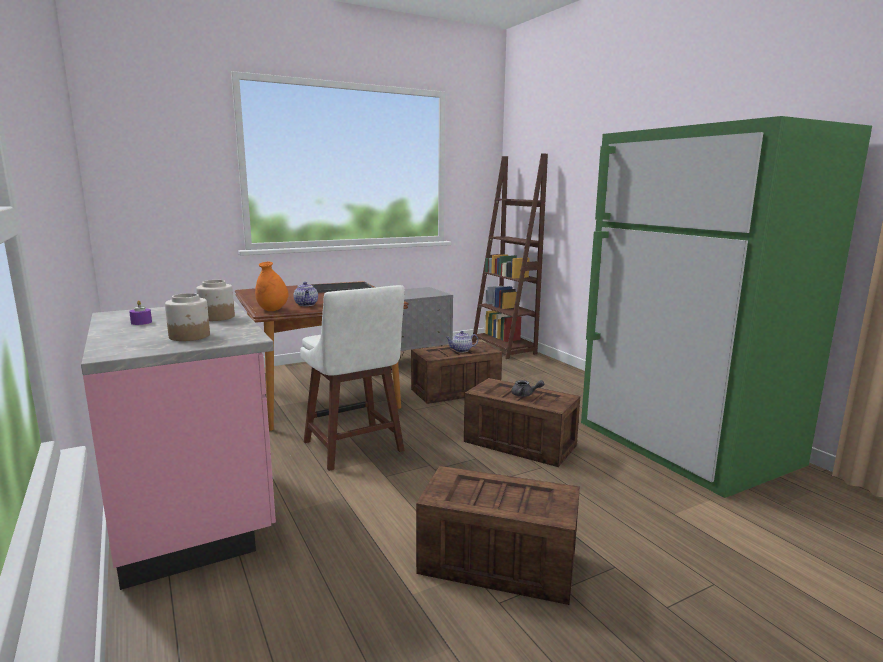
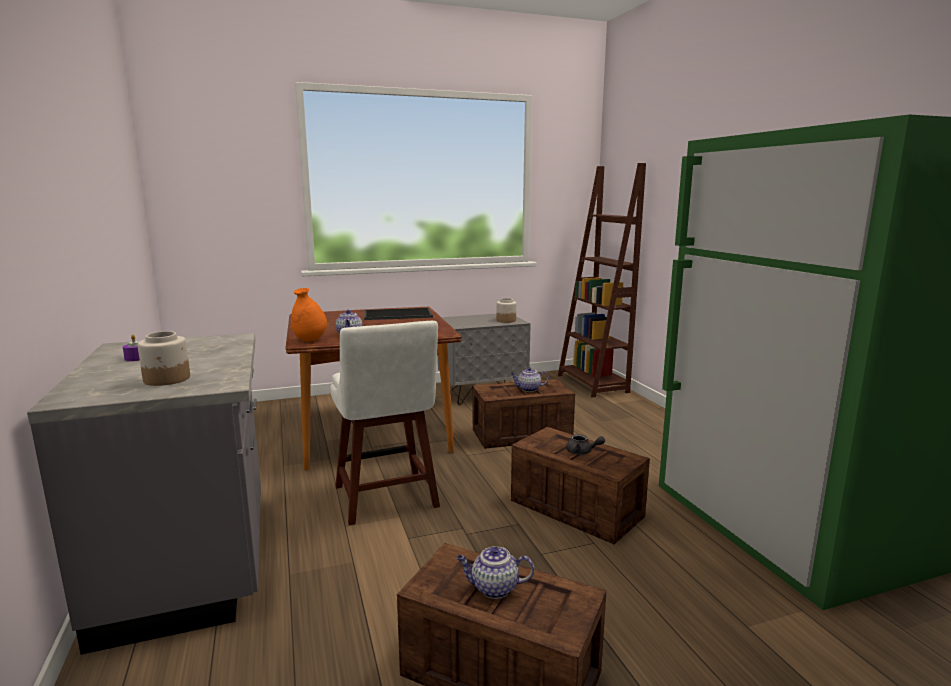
camera: 10 degrees right, 0 degrees up
pink counter [81,301,276,590] -> grey counter [27,333,261,655]
jar [196,280,235,321] -> jar moved to [496,298,517,323]
none -> teapot [457,546,534,599]

